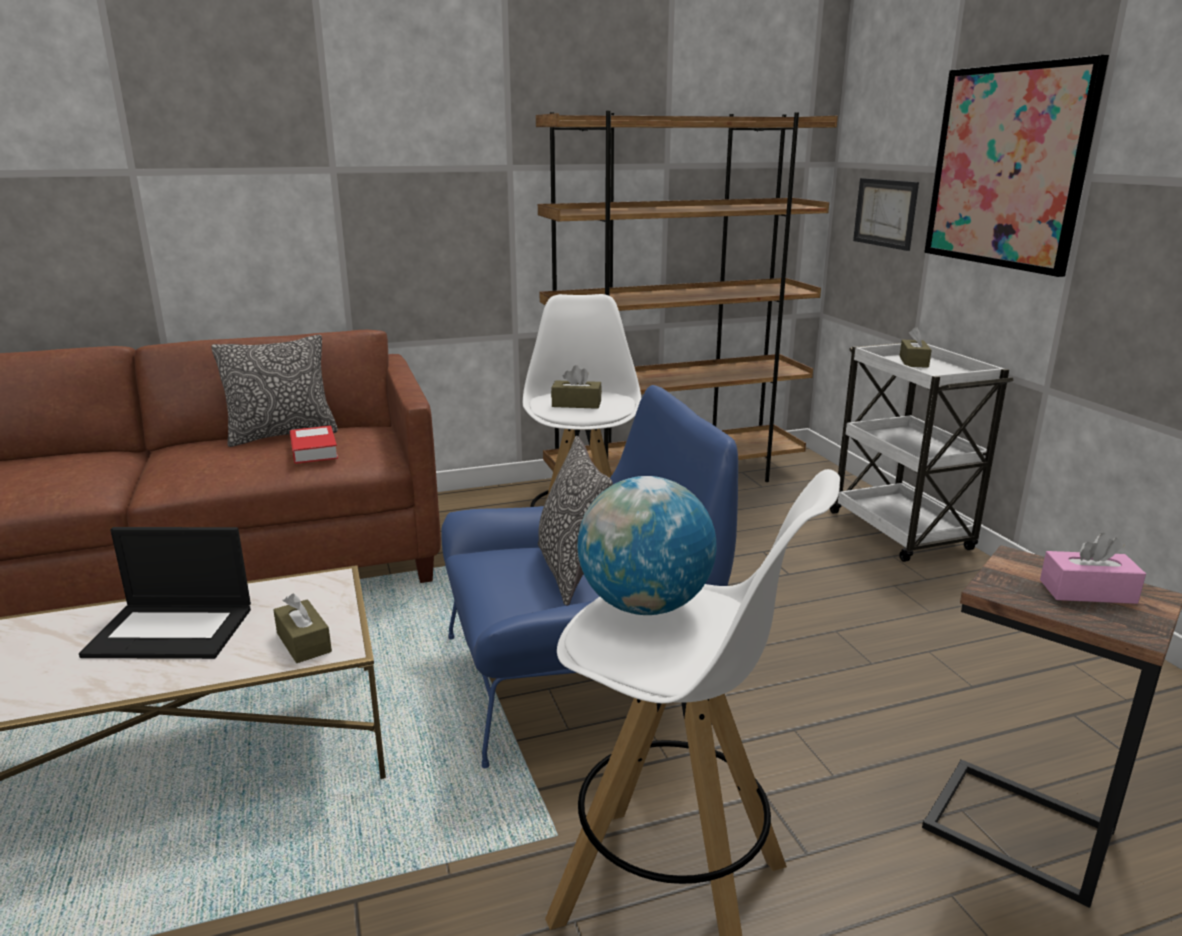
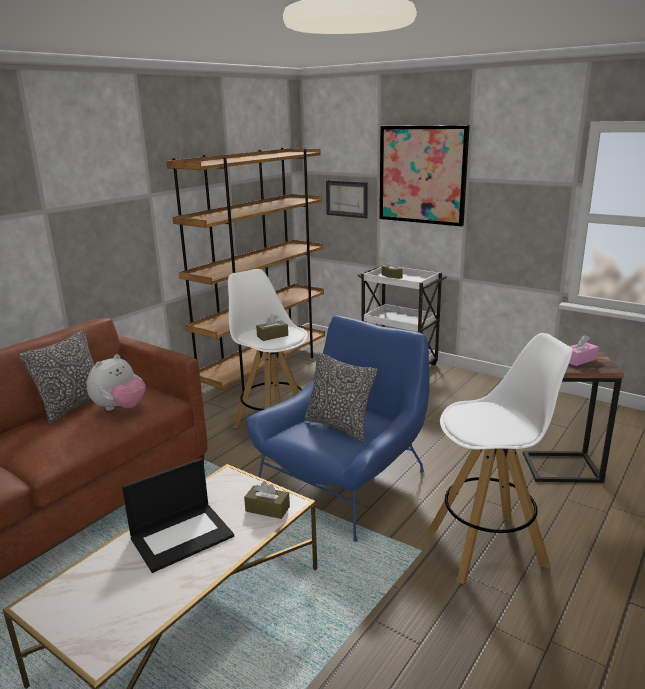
camera: 35 degrees left, 0 degrees up
book [290,426,338,464] -> plush toy [87,354,146,411]
globe [577,476,716,615] -> none

